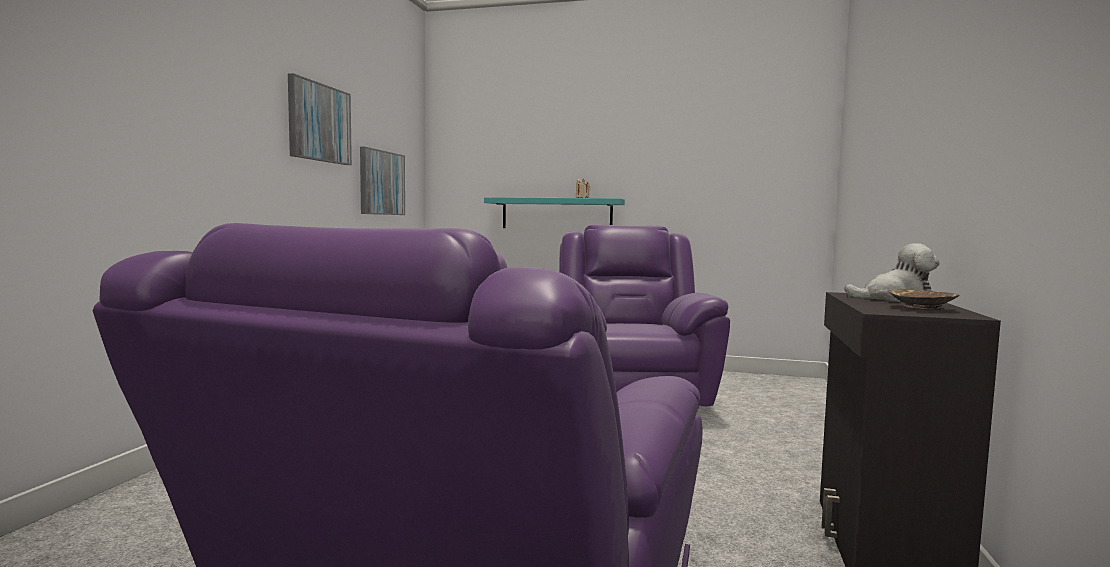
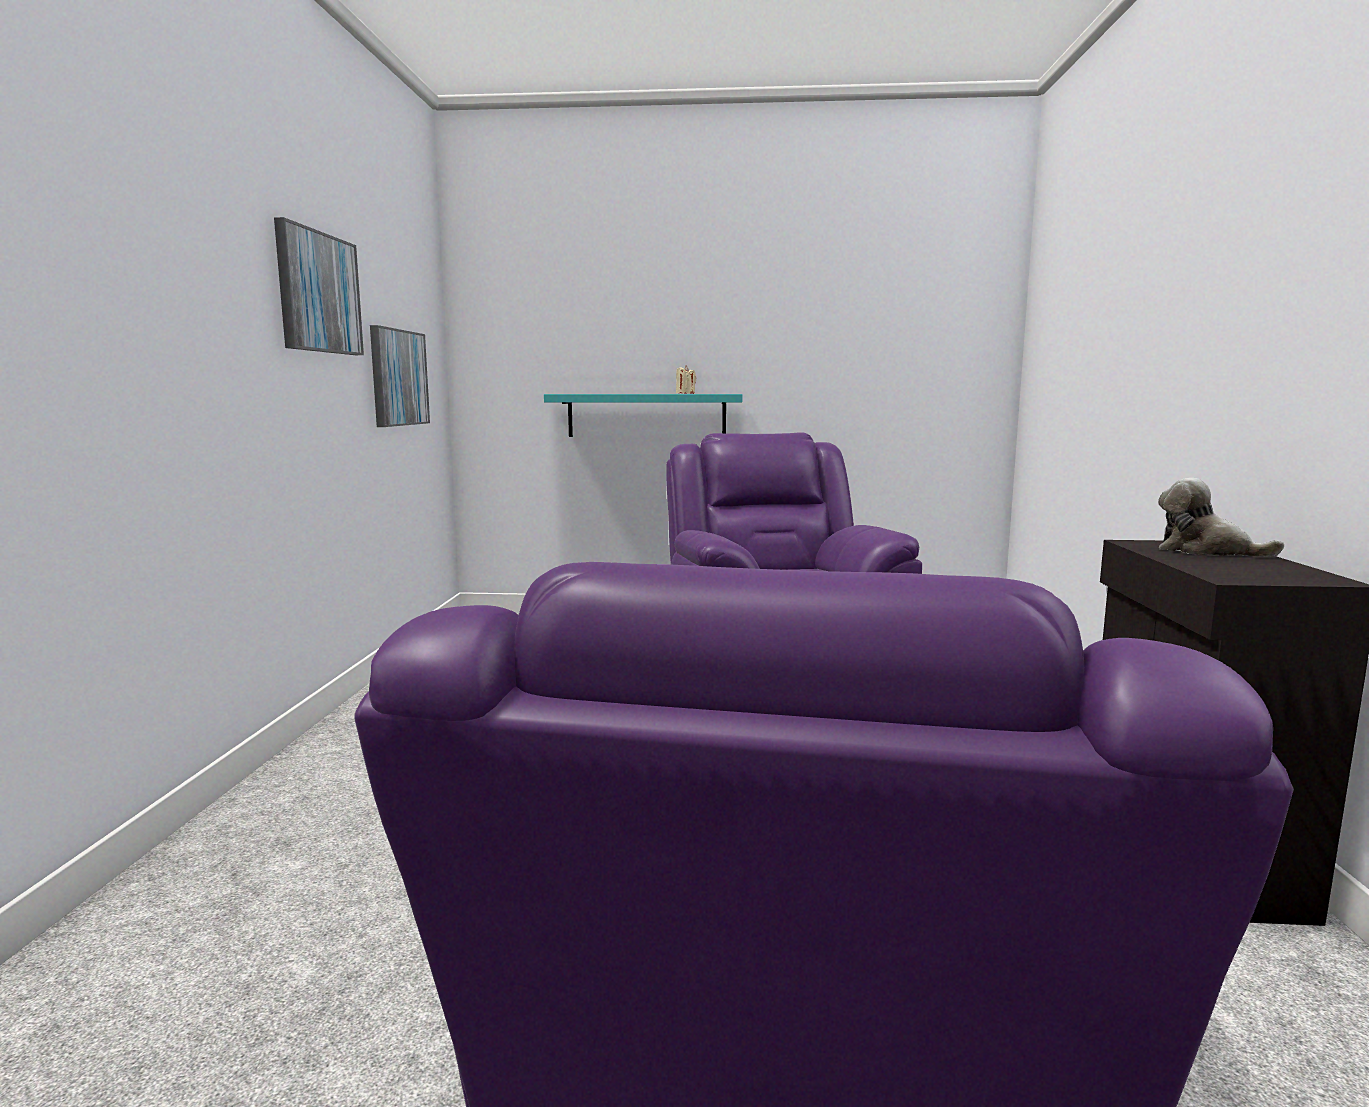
camera: 10 degrees left, 5 degrees up
plush toy [844,243,940,302] -> plush toy turned 135 degrees counterclockwise [1158,478,1284,557]
brown bowl [888,289,959,311] -> none

